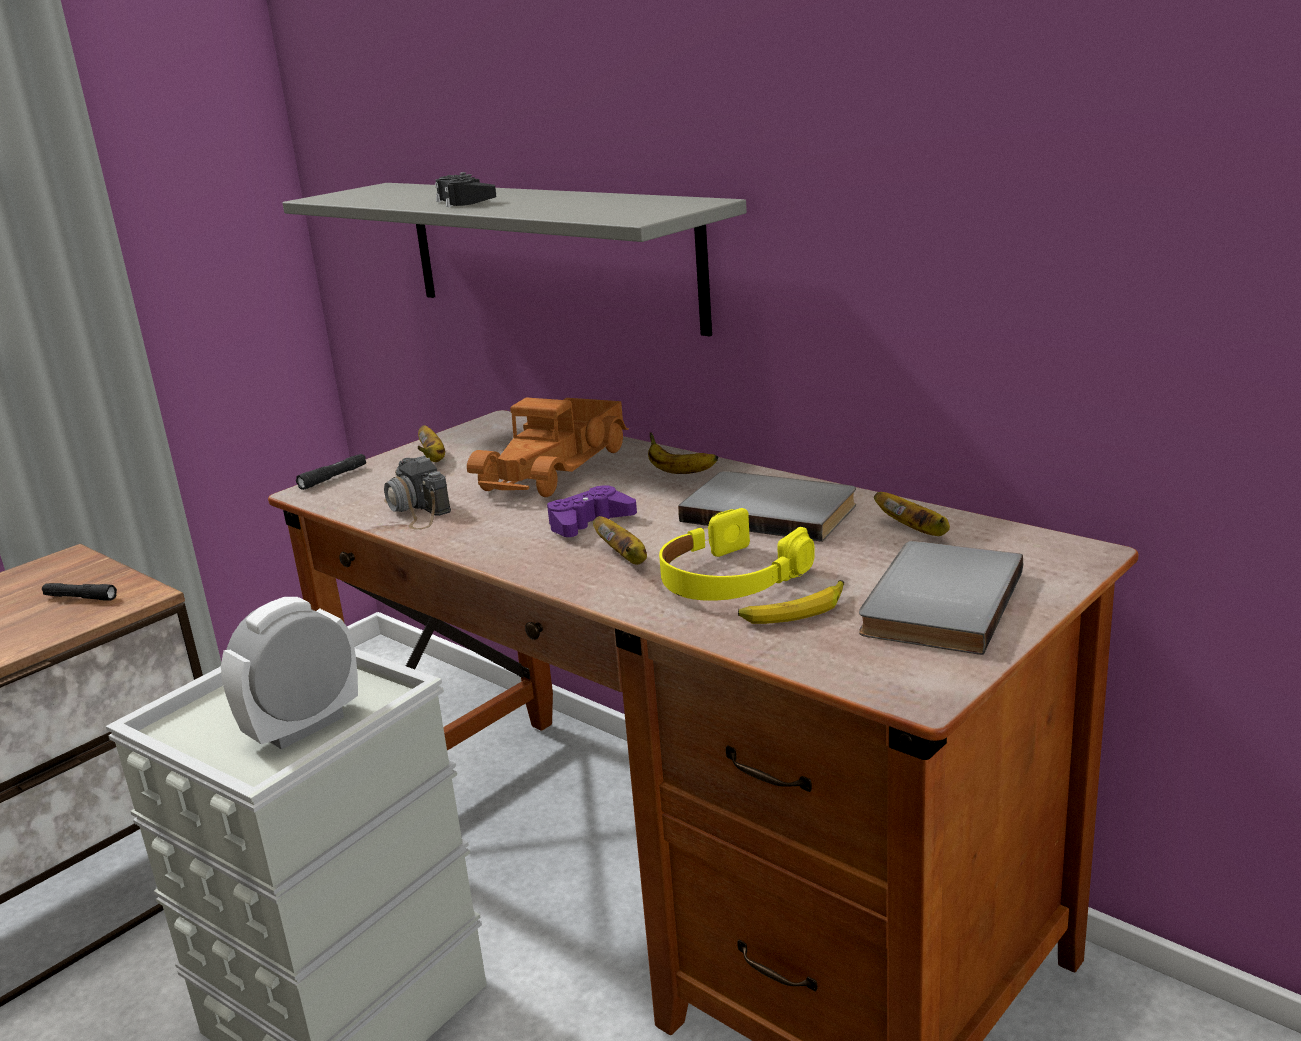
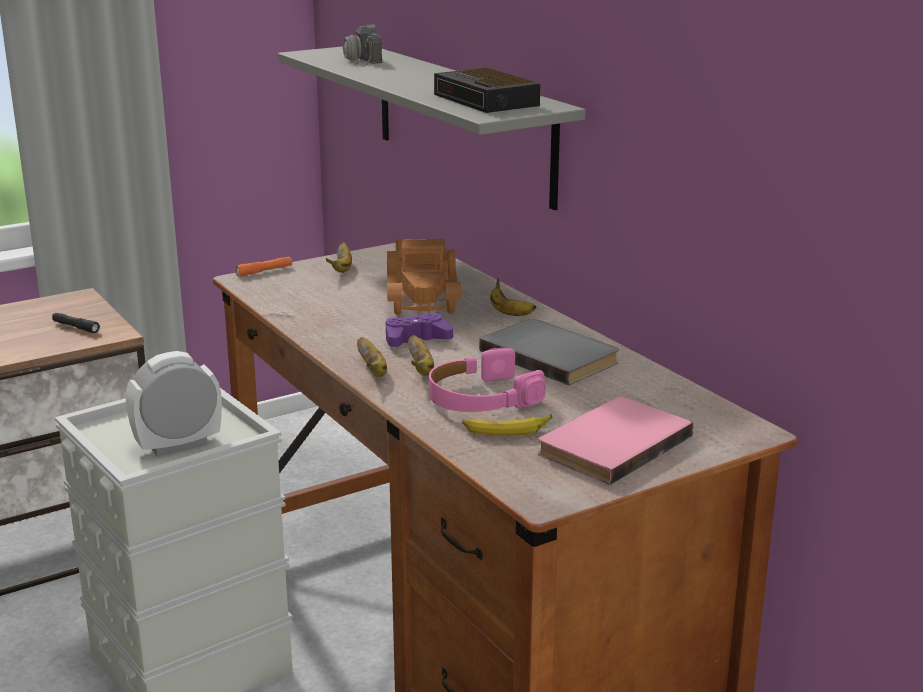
camera: 15 degrees right, 0 degrees up
black flashlight [296,454,366,490] -> orange flashlight [235,257,292,277]
camera [384,455,451,530] -> camera moved to [343,25,383,67]
black game controller [435,172,496,207] -> none
toy truck [467,398,629,497] -> toy truck turned 45 degrees counterclockwise [387,239,461,315]
yellow headphones [659,508,815,601] -> pink headphones [429,348,546,412]
grey book [859,541,1023,655] -> pink book [538,397,693,485]
banana [874,492,950,536] -> banana moved to [357,337,387,377]
none -> alarm clock [434,67,540,113]

